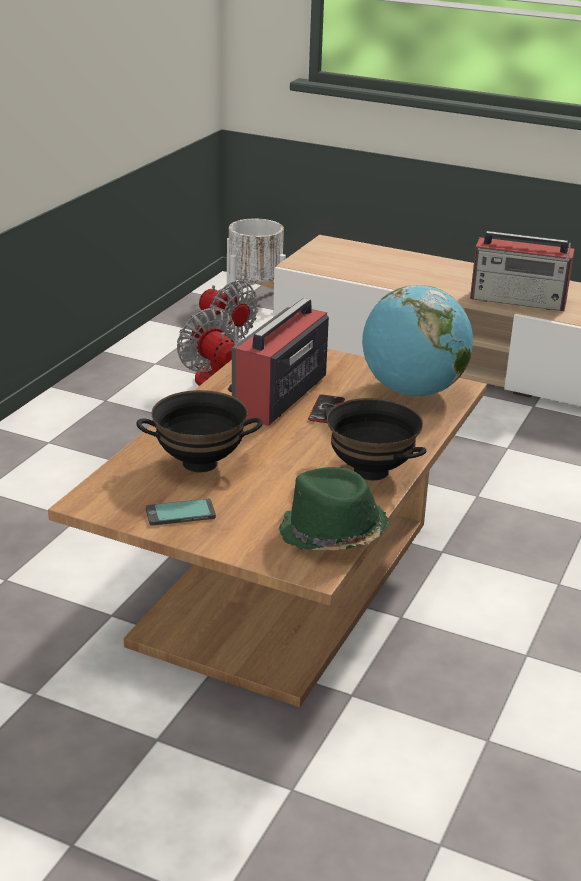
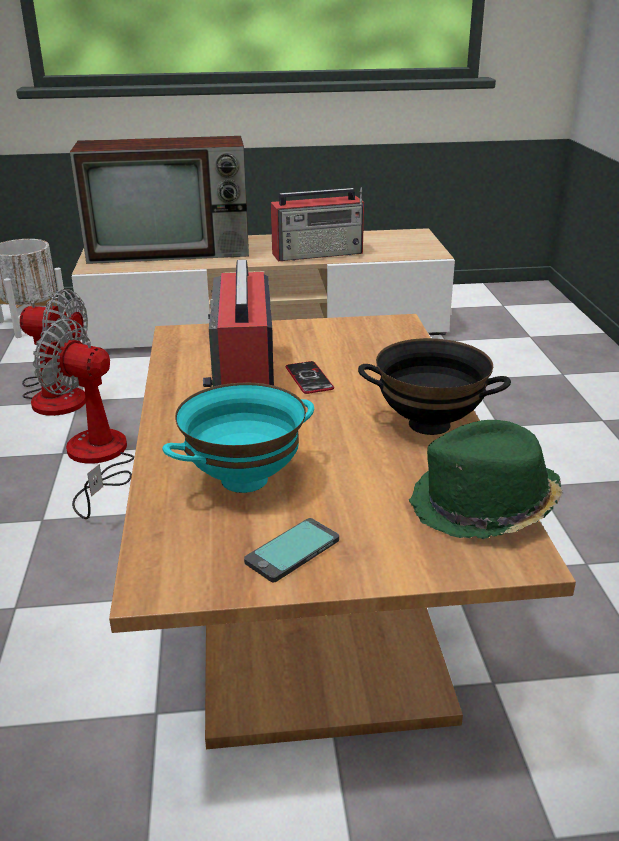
camera: 30 degrees left, 0 degrees up
black bowl [136,390,263,472] -> turquoise bowl [162,383,314,493]
globe [362,285,473,396] -> none
none -> television [70,136,249,264]

